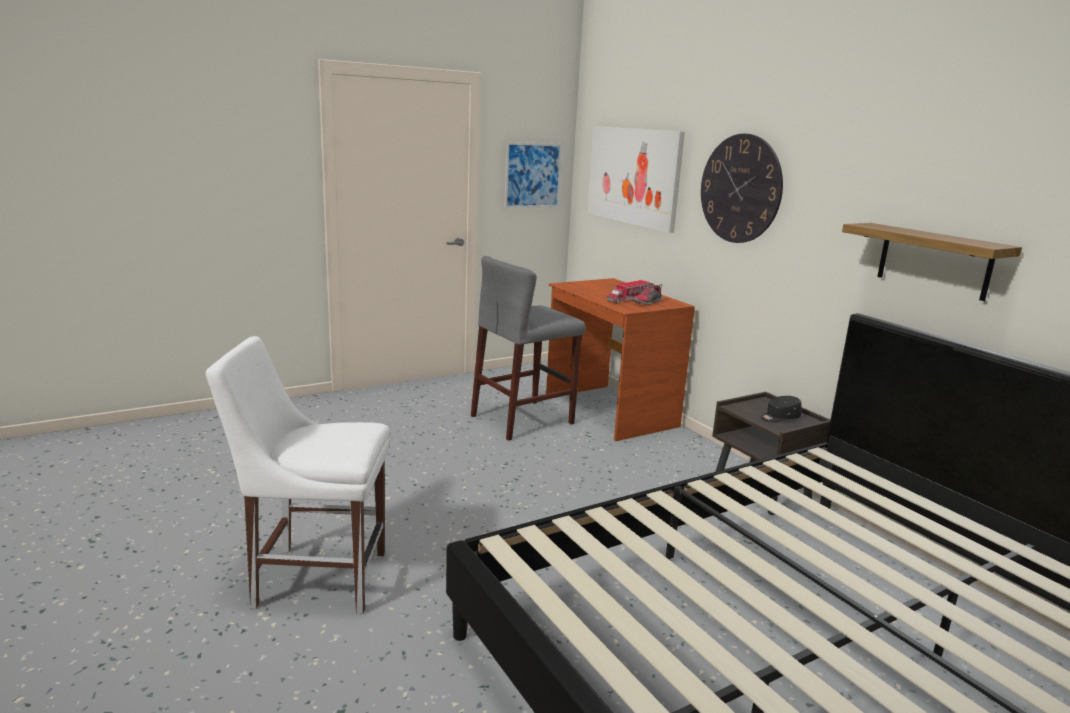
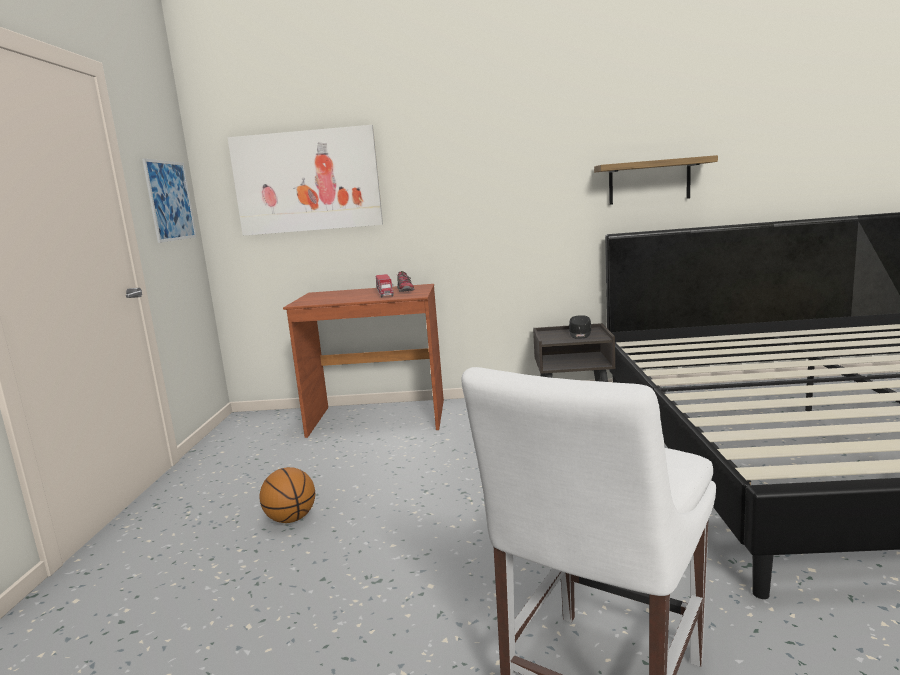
camera: 55 degrees left, 5 degrees down
grey stool [471,256,585,441] -> none
wall clock [701,134,783,243] -> none
none -> basketball [259,467,315,523]

